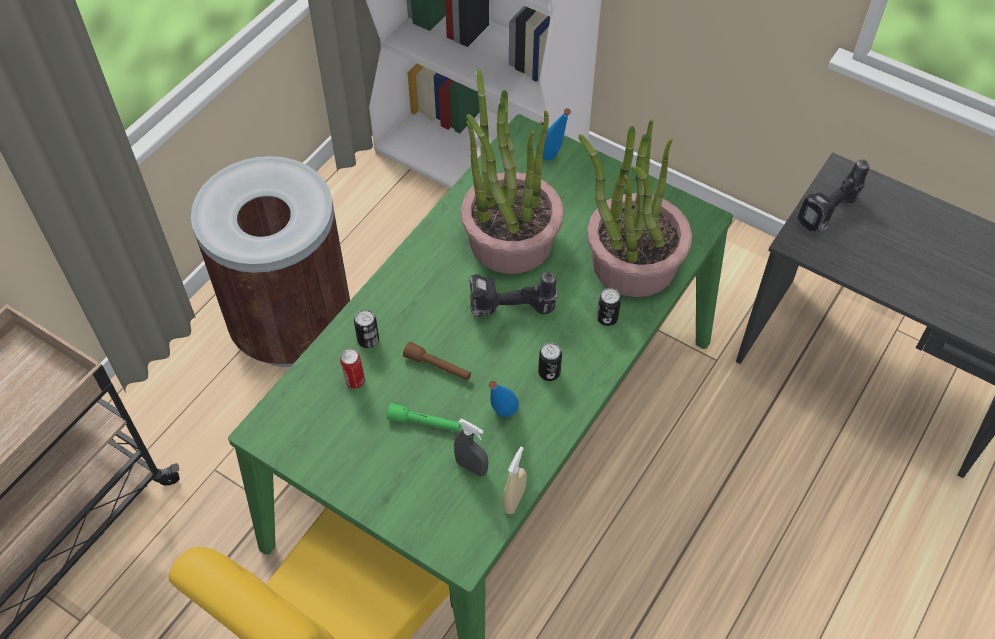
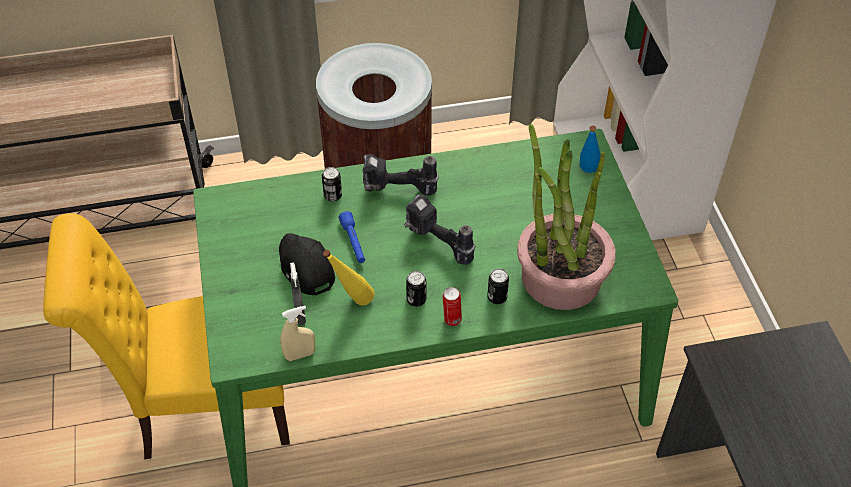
camera: 45 degrees right, 5 degrees down
can [340,349,365,389] -> can moved to [443,287,462,326]
green flashlight [387,403,461,431] -> black cap [279,233,335,295]
brown flashlight [403,342,471,381] -> blue flashlight [339,211,365,263]
potted plant [461,69,564,274] -> none
blue bottle [489,381,519,417] -> yellow bottle [323,250,375,306]
power drill [798,159,869,233] -> power drill moved to [362,154,439,196]

